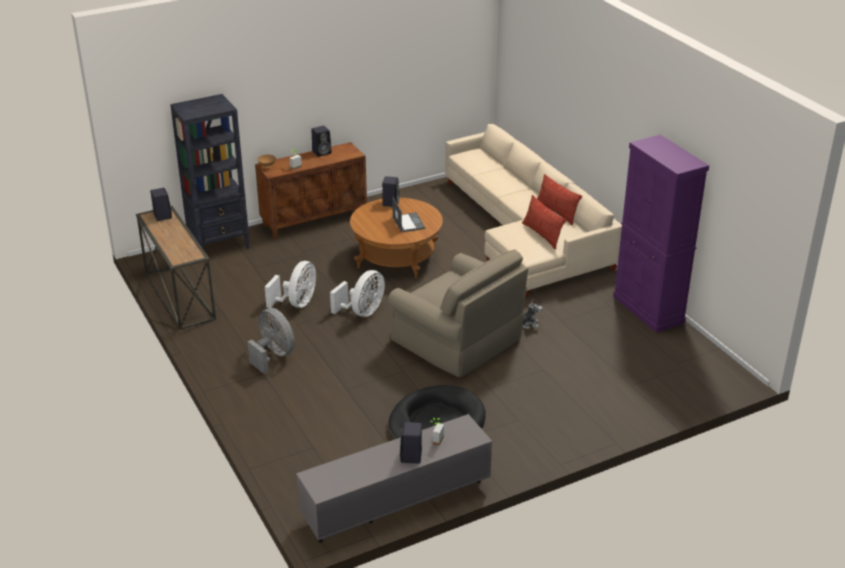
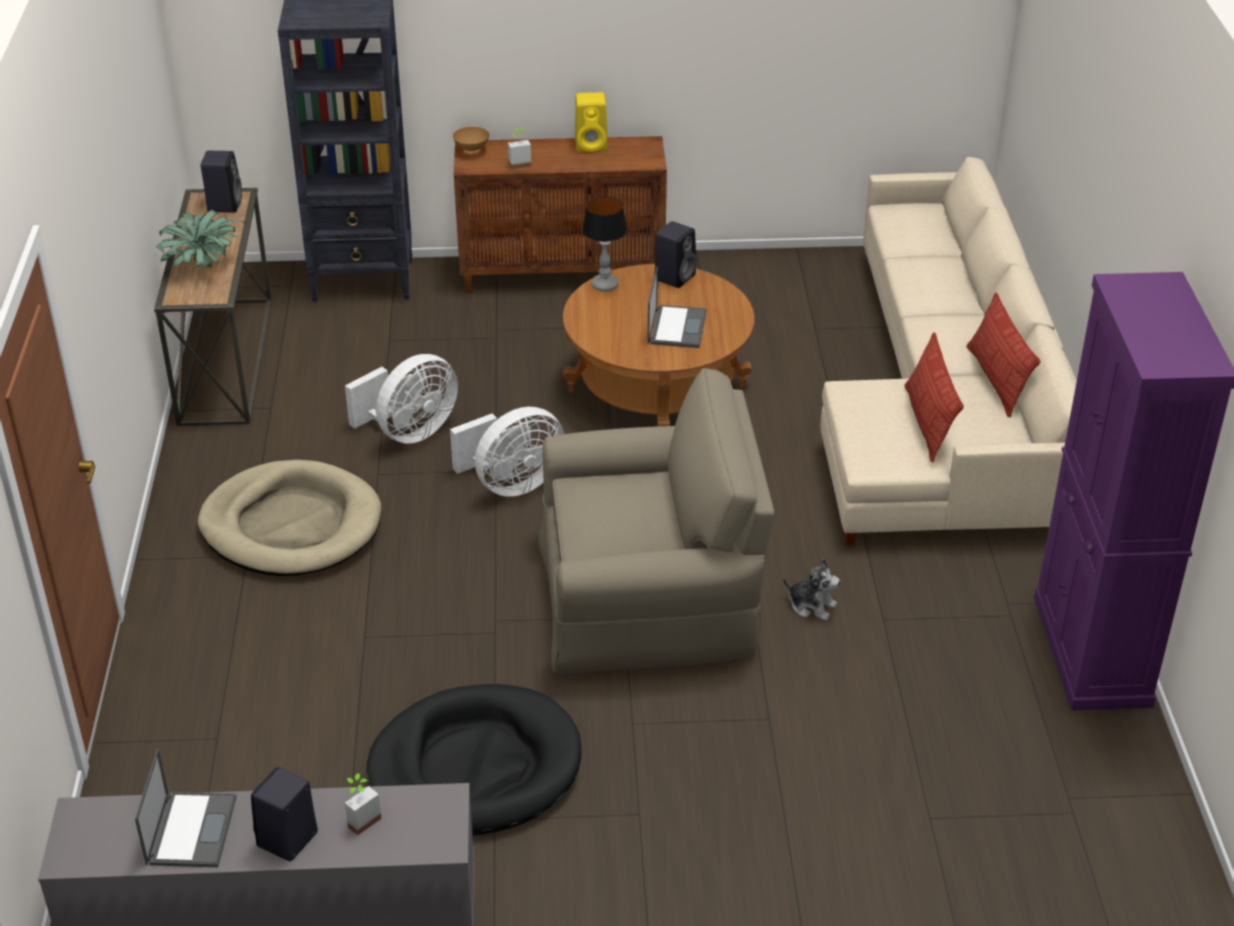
camera: 25 degrees right, 5 degrees up
grey fan [248,308,295,374] -> beige dog bed [198,460,381,576]
black speaker [311,126,332,157] -> yellow speaker [575,92,608,152]
beige armchair [388,250,528,377] -> beige armchair turned 75 degrees counterclockwise [539,368,774,674]
none -> laptop [135,749,236,867]
none -> potted plant [156,210,247,267]
none -> table lamp [582,197,627,292]

